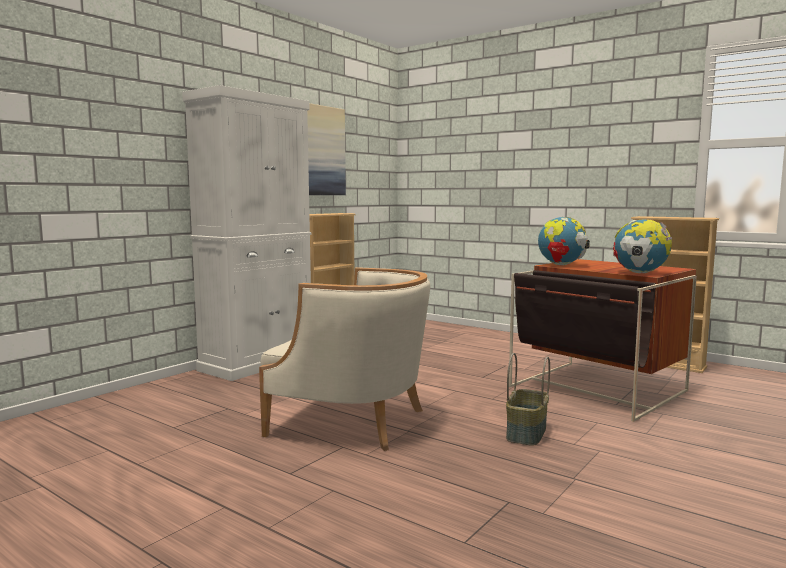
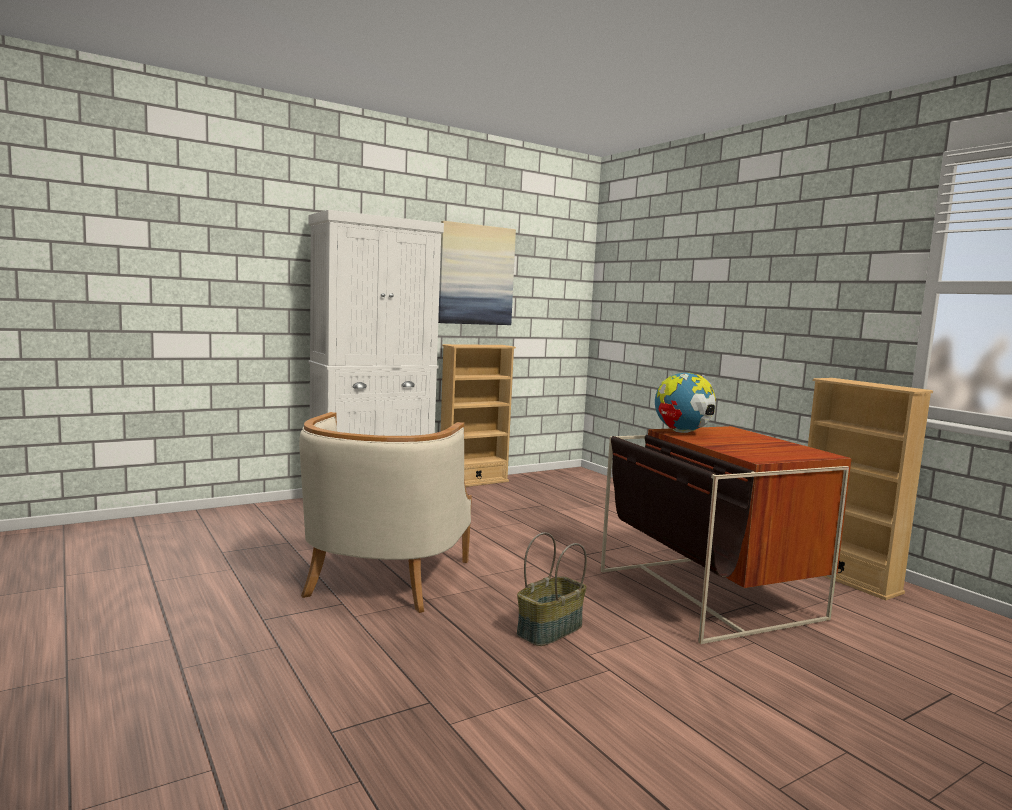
camera: 20 degrees right, 0 degrees up
beige armchair [259,267,430,451] -> beige armchair turned 60 degrees clockwise [299,412,472,613]
globe [613,220,672,273] -> none

